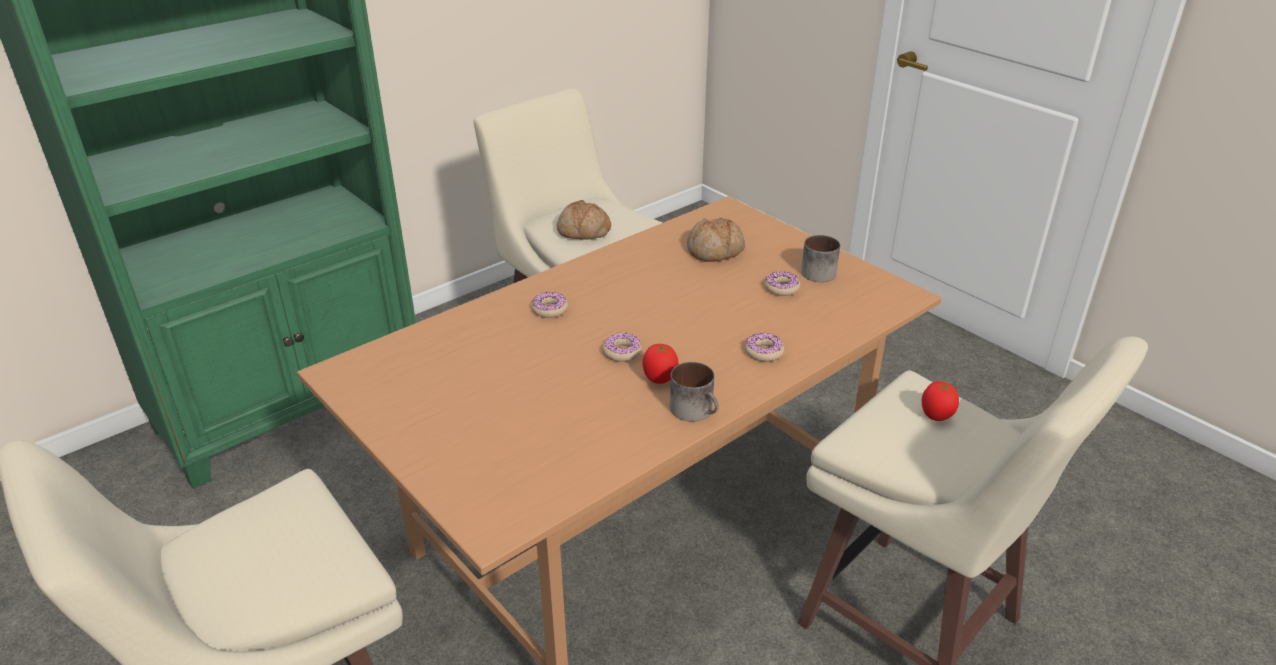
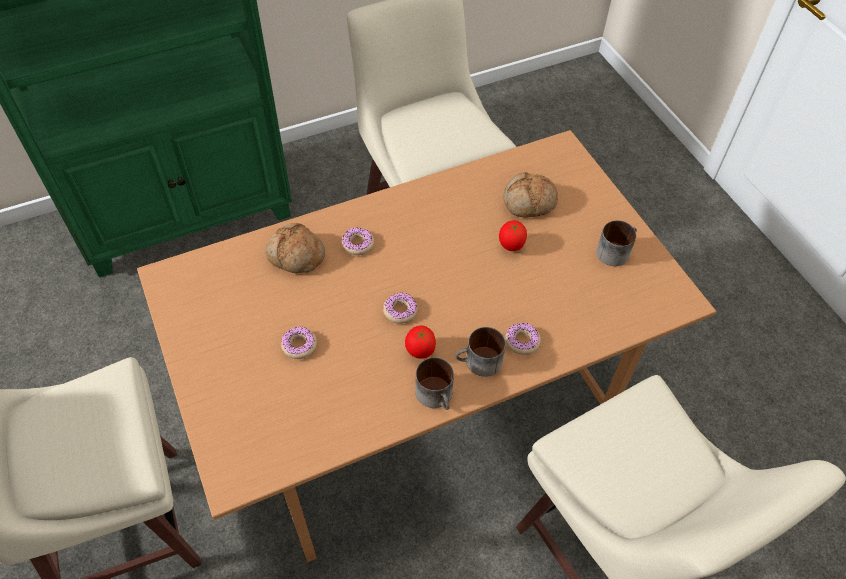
camera: 15 degrees right, 20 degrees up
bread [557,200,611,240] -> bread moved to [265,223,325,273]
donut [765,271,800,296] -> donut moved to [281,326,317,359]
tomato [922,381,959,421] -> tomato moved to [499,220,527,251]
none -> mug [455,327,506,377]

